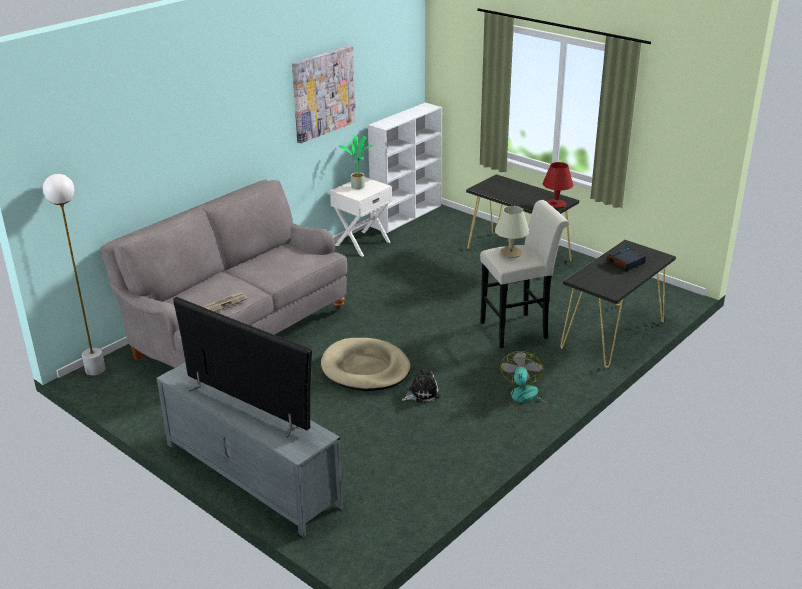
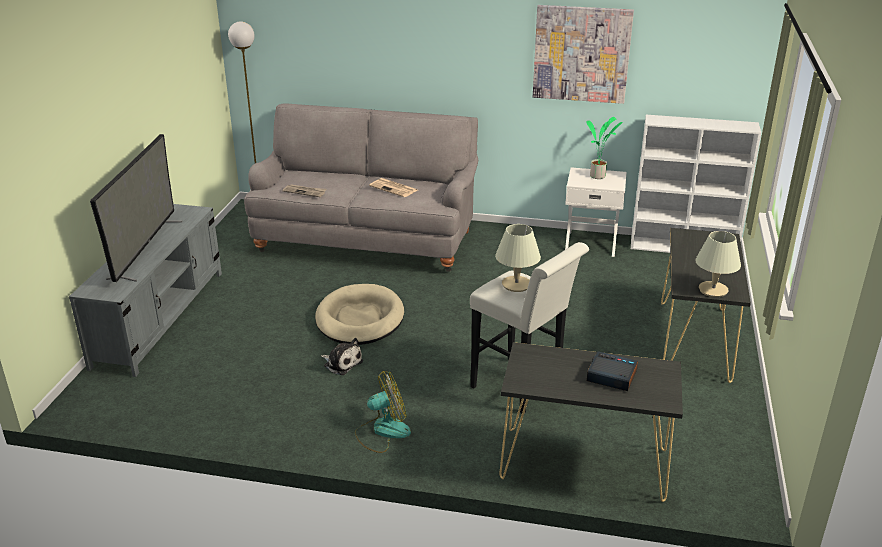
camera: 60 degrees right, 0 degrees up
red table lamp [543,162,573,209] -> beige table lamp [695,231,741,297]
none -> newspaper [369,178,417,197]

